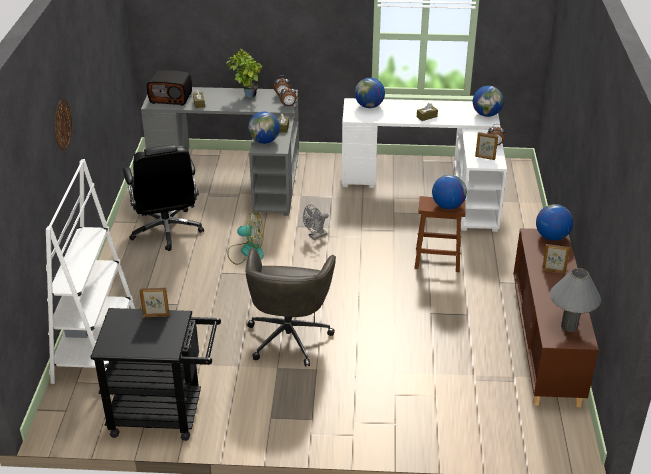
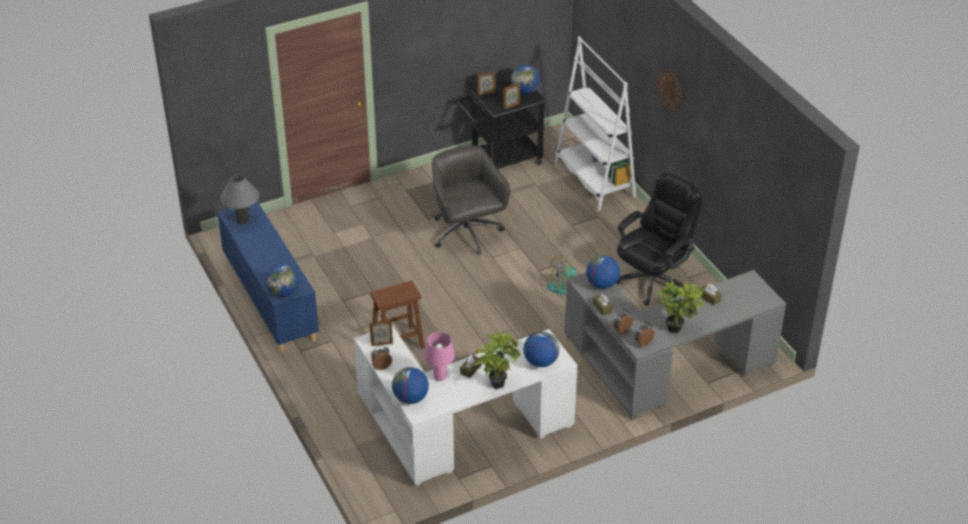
camera: 150 degrees right, 5 degrees up
black office chair [122,144,204,251] -> black office chair turned 90 degrees clockwise [616,173,702,306]
radio [147,70,192,106] -> none
grey fan [303,205,329,240] -> none
globe [432,175,467,209] -> globe moved to [511,65,540,94]
brown cabinet [513,228,599,407] -> blue cabinet [217,201,319,352]
picture frame [542,244,570,274] -> picture frame moved to [477,71,496,96]
none -> pink table lamp [424,332,455,381]
none -> potted plant [474,333,521,389]

